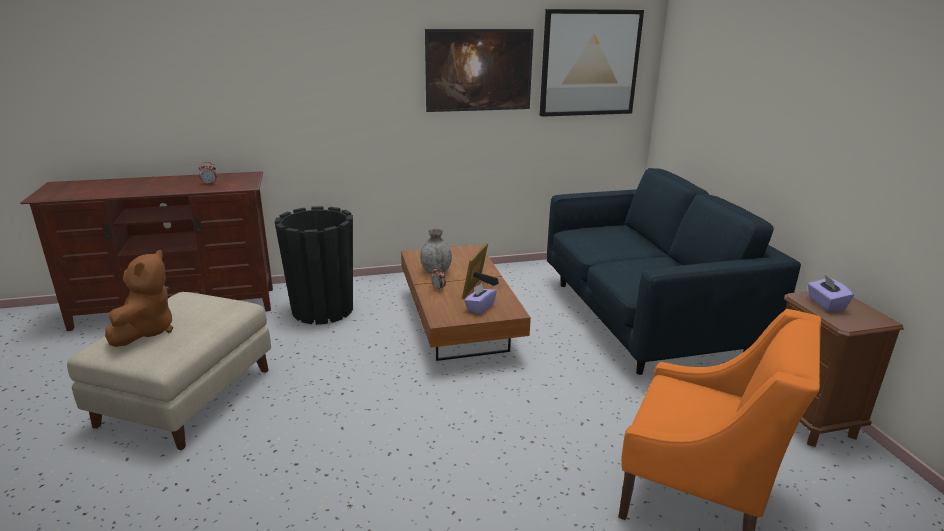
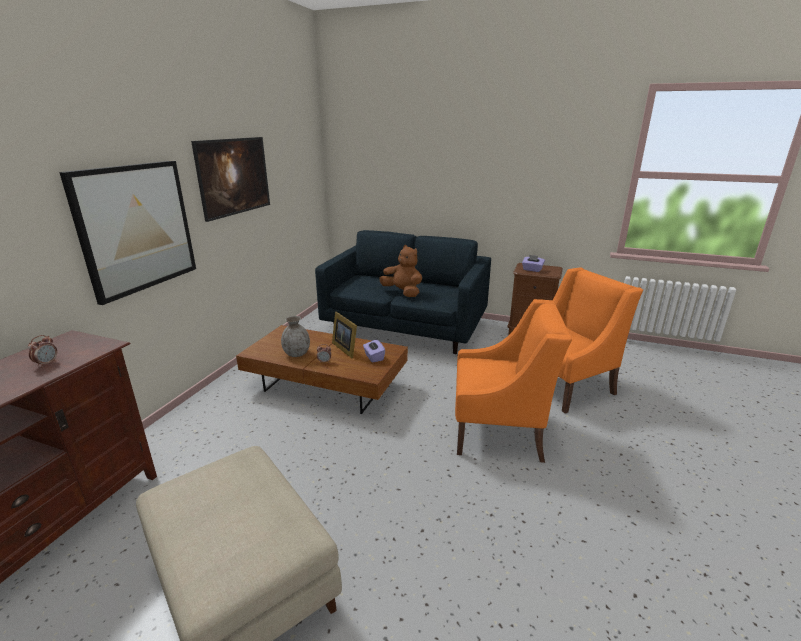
camera: 55 degrees left, 0 degrees up
brown plush toy [105,250,173,347] -> brown plush toy moved to [379,245,422,297]
black planter [275,206,353,325] -> none
picture [540,9,644,117] -> picture moved to [59,161,196,305]
none -> orange armchair [455,299,572,463]

